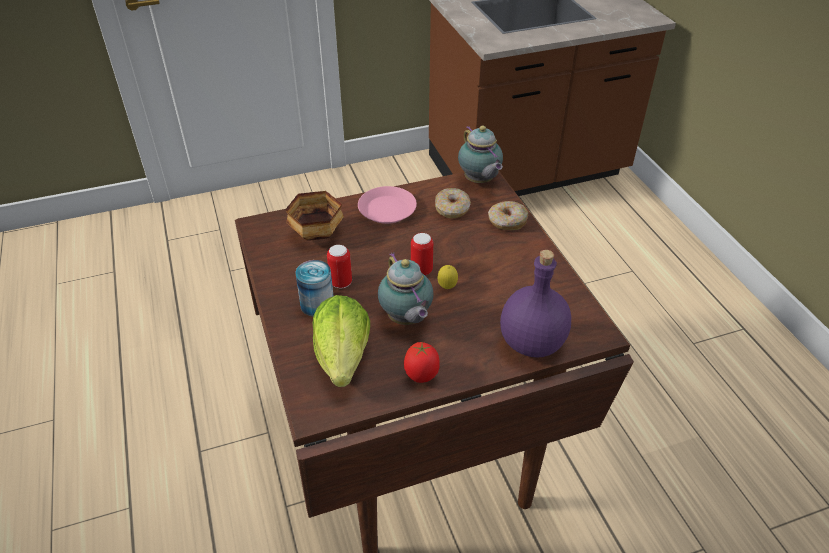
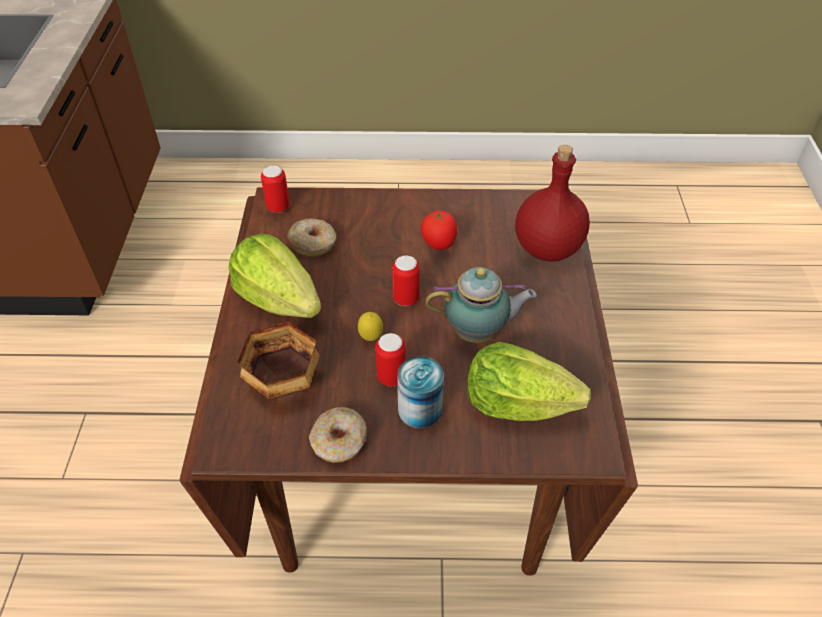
camera: 70 degrees left, 5 degrees up
pink plate [358,186,417,224] -> lettuce [228,233,321,318]
tomato [404,342,440,383] -> tomato moved to [421,211,457,250]
lemon [437,265,458,289] -> lemon moved to [358,312,383,341]
teapot [458,126,503,183] -> can [261,165,290,213]
donut [488,201,528,230] -> donut moved to [309,407,367,463]
purple bottle [500,250,571,358] -> red bottle [515,145,590,262]

